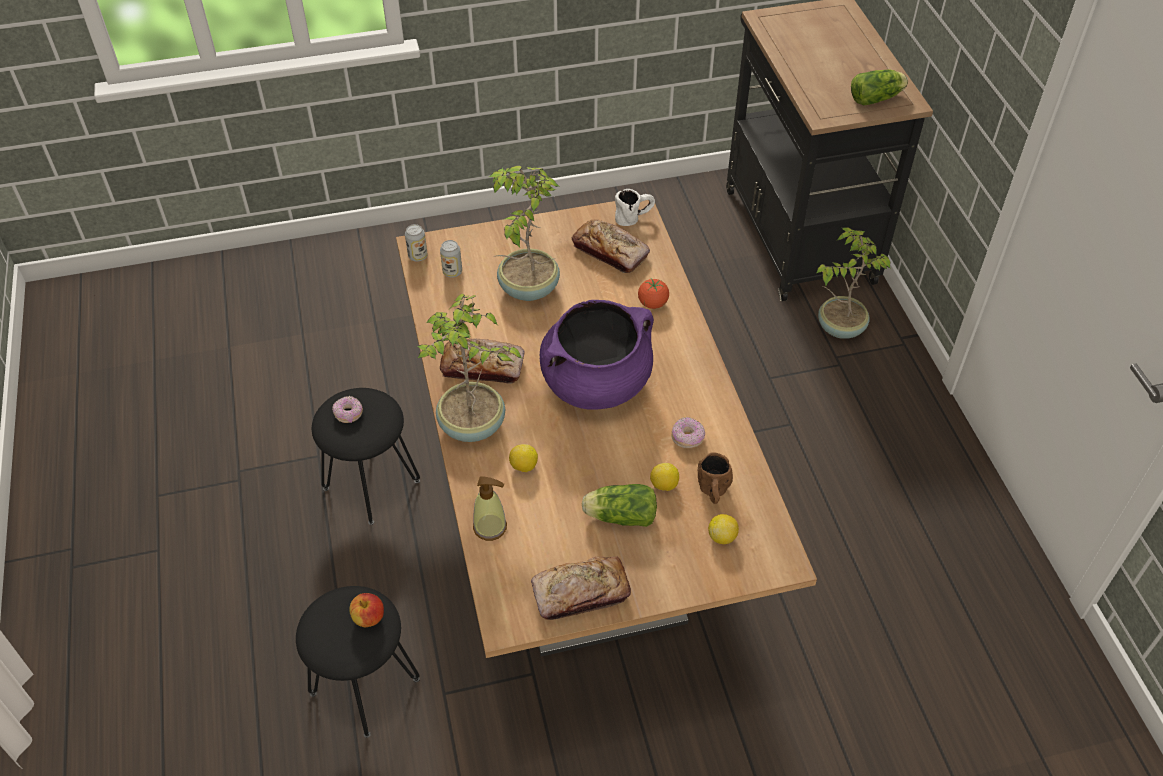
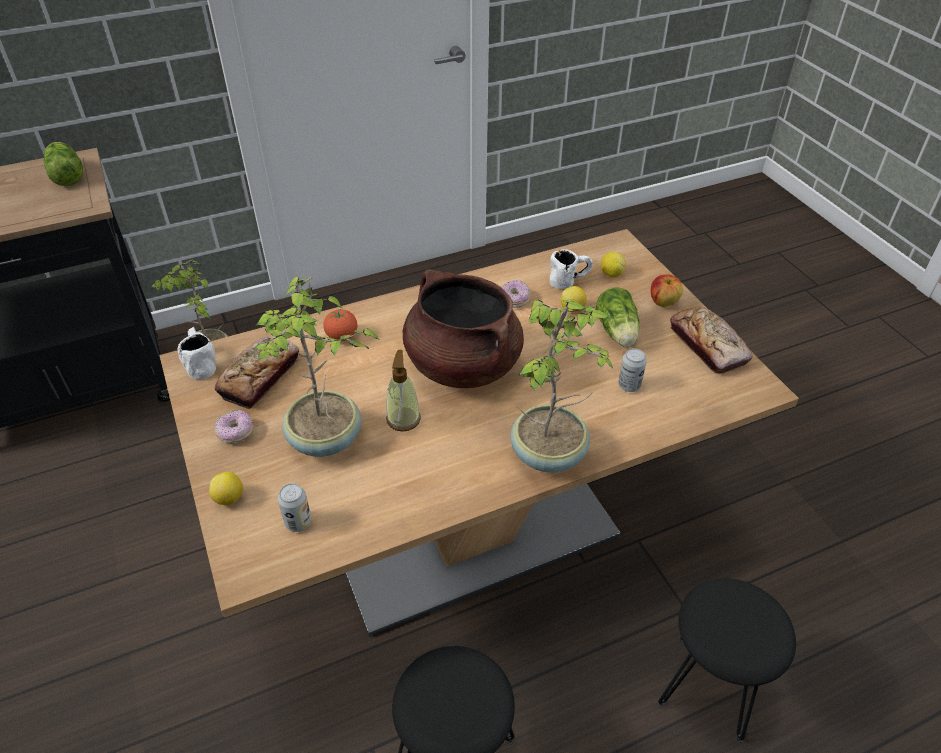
camera: 100 degrees left, 5 degrees down
donut [332,396,363,423] -> donut moved to [215,410,253,443]
apple [349,593,384,627] -> apple moved to [651,275,683,307]
can [405,224,427,262] -> can moved to [618,348,647,392]
bread [440,339,525,384] -> none
soap dispenser [473,476,507,541] -> soap dispenser moved to [386,350,421,432]
lemon [509,444,538,472] -> lemon moved to [209,472,243,505]
purple cooking pot [540,300,654,410] -> brown cooking pot [403,269,524,388]
brown mug [697,452,733,504] -> white mug [550,249,593,289]

